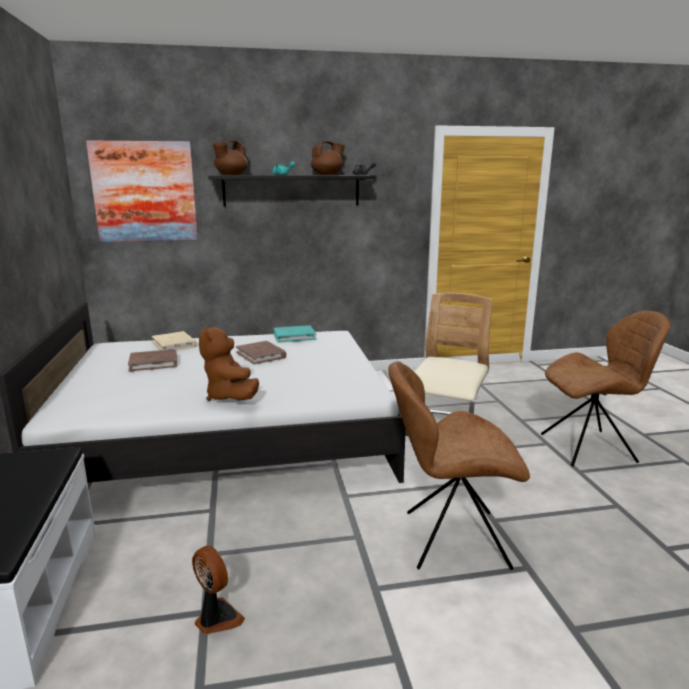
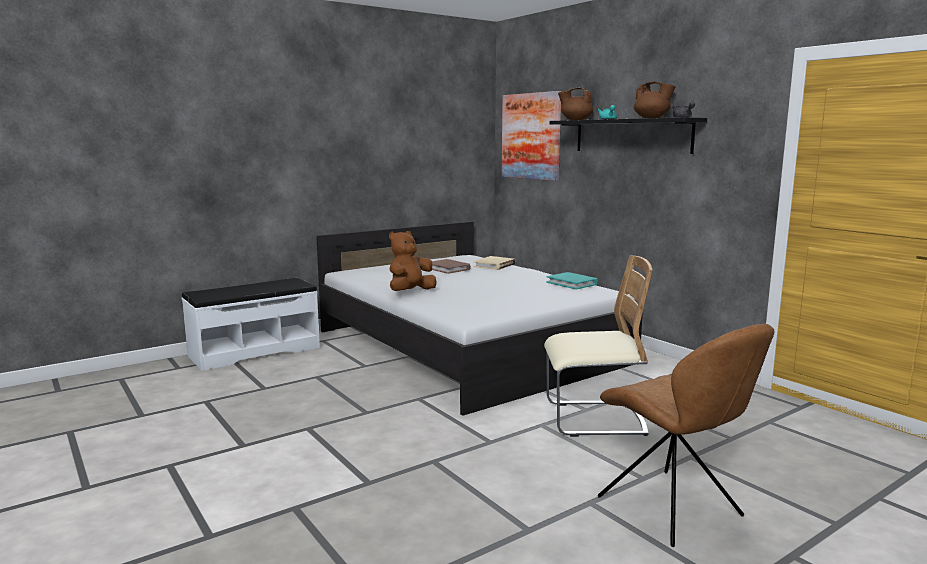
camera: 65 degrees right, 5 degrees down
fan [192,546,245,634] -> none
brown book [236,341,286,364] -> none
brown chair [388,361,530,570] -> none

